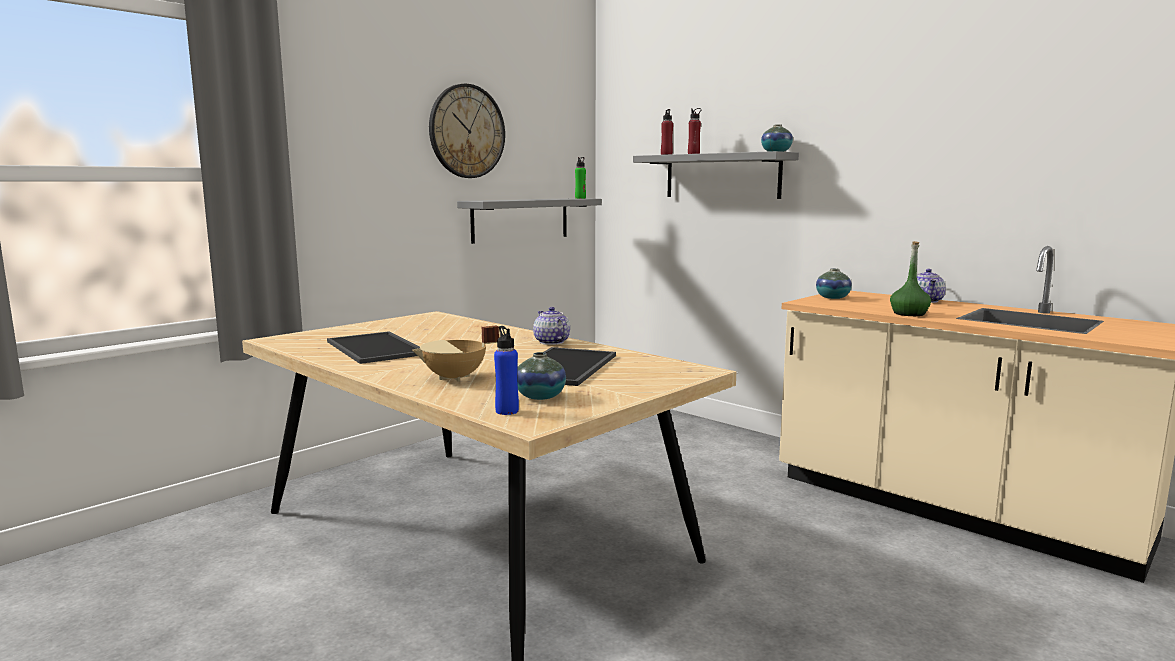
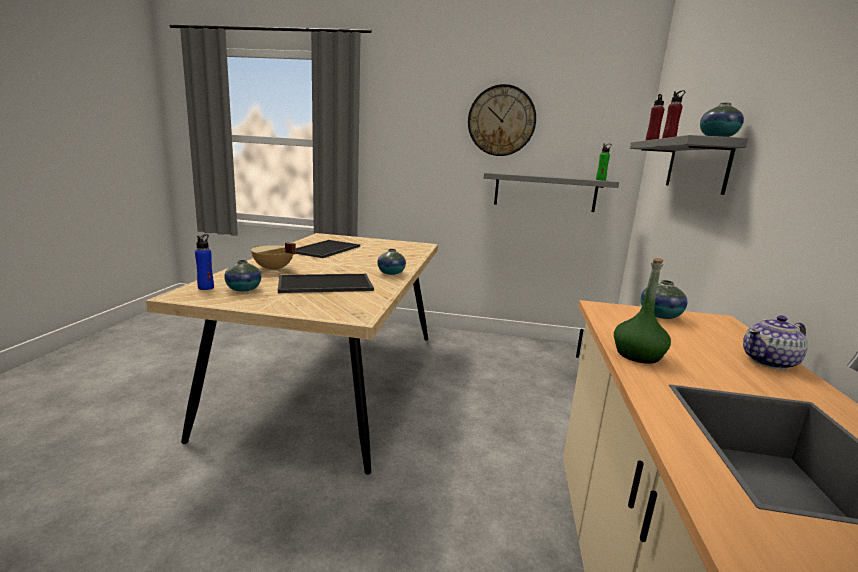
camera: 55 degrees right, 5 degrees up
teapot [533,307,570,345] -> vase [377,249,406,275]

